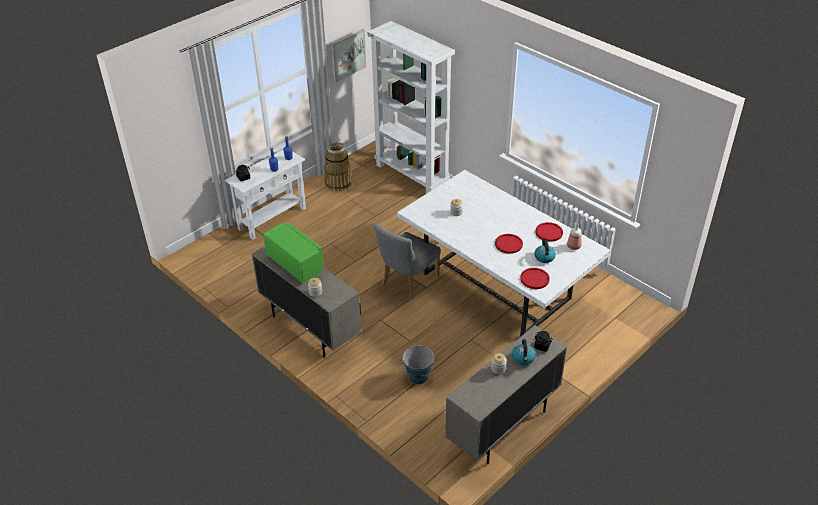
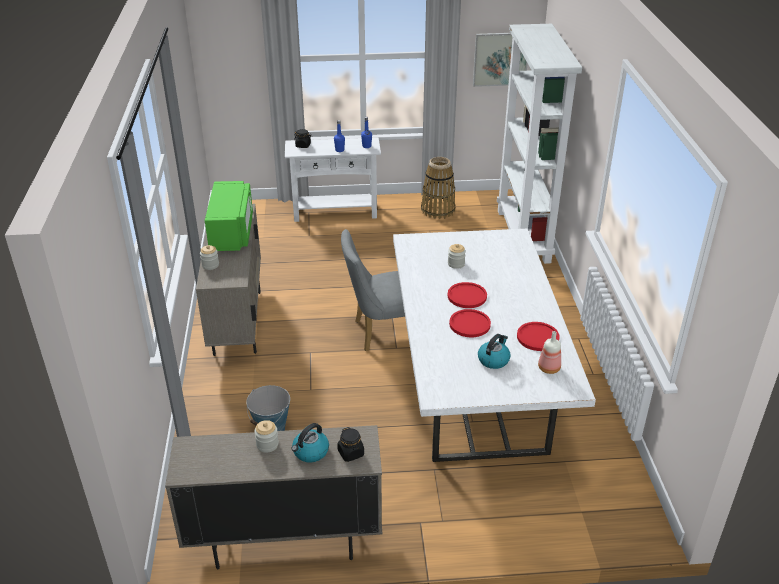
camera: 40 degrees right, 5 degrees down
red plate [520,268,550,289] -> red plate moved to [448,282,487,308]

